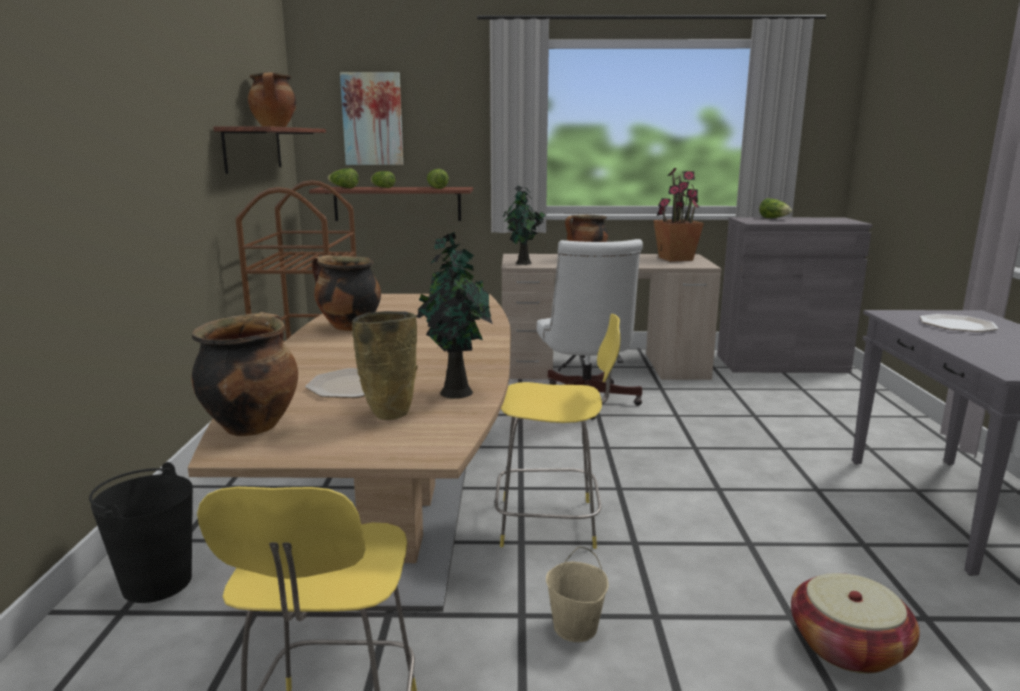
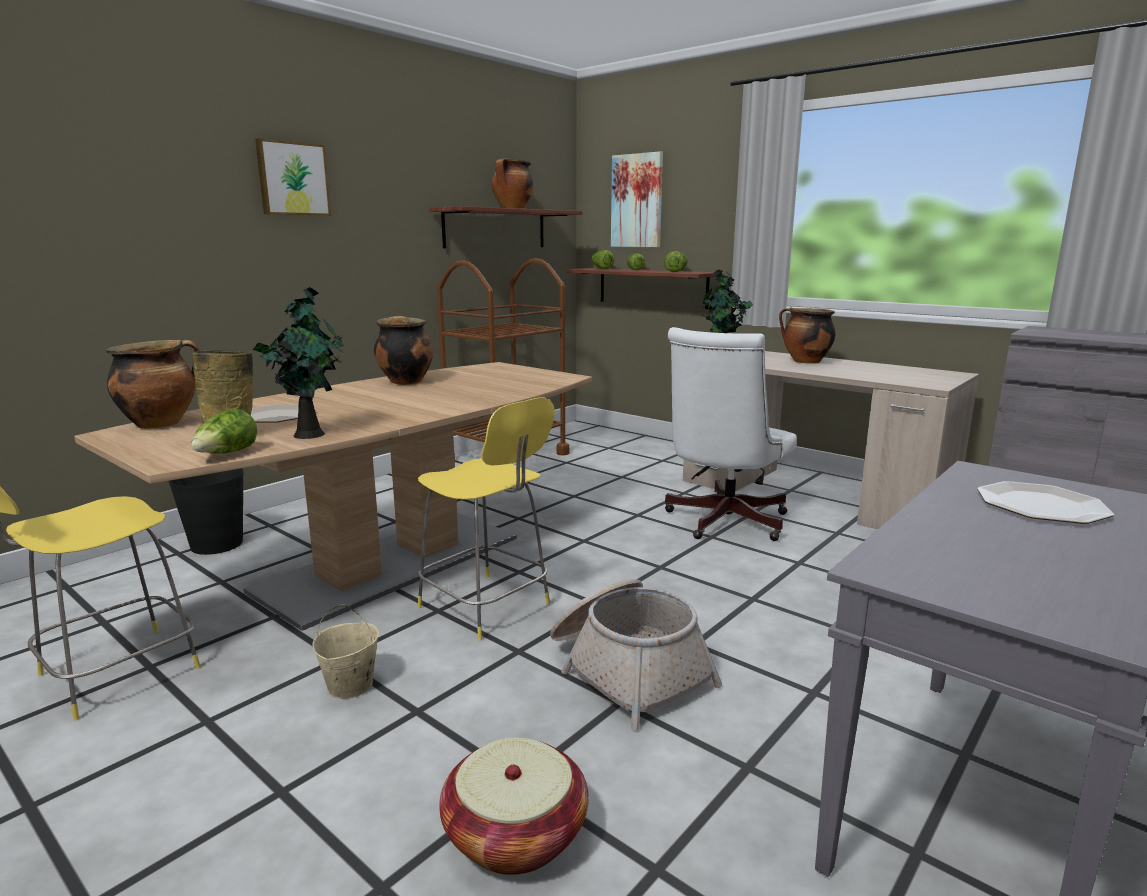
camera: 40 degrees right, 0 degrees up
potted plant [654,168,704,262] -> none
lettuce [759,198,792,218] -> lettuce moved to [191,409,257,454]
none -> picture [255,138,331,216]
none -> basket [550,579,722,730]

